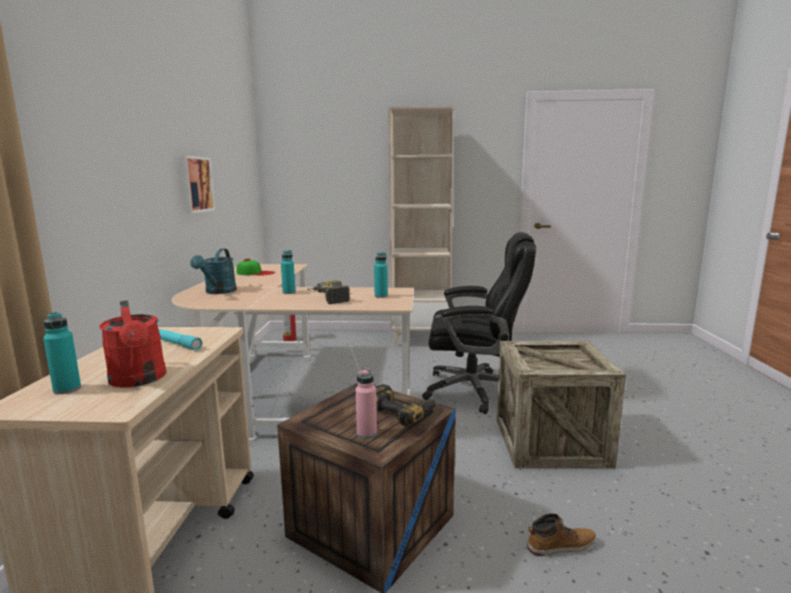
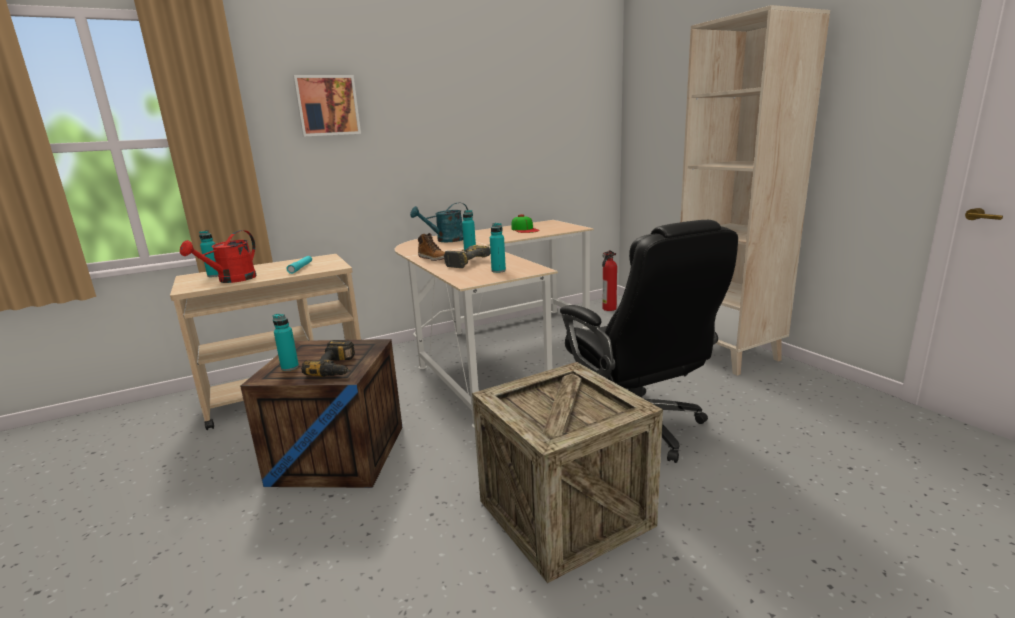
camera: 60 degrees right, 5 degrees up
picture [179,155,215,214] -> picture moved to [293,75,361,137]
pink bottle [356,368,377,439] -> turquoise bottle [273,314,299,371]
boot [527,513,597,556] -> boot moved to [418,233,445,261]

